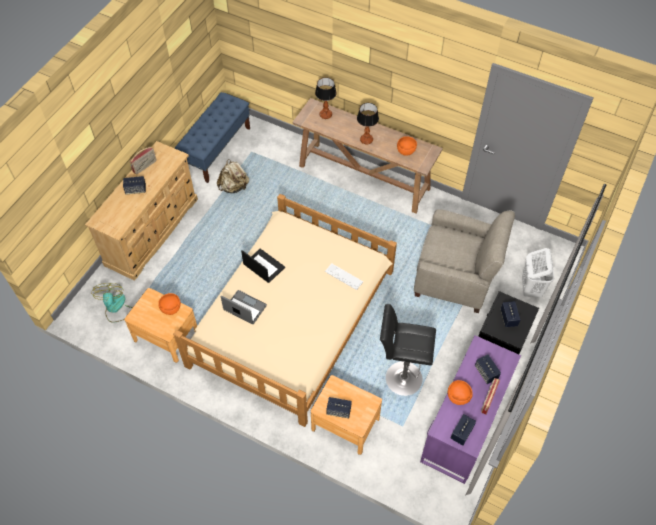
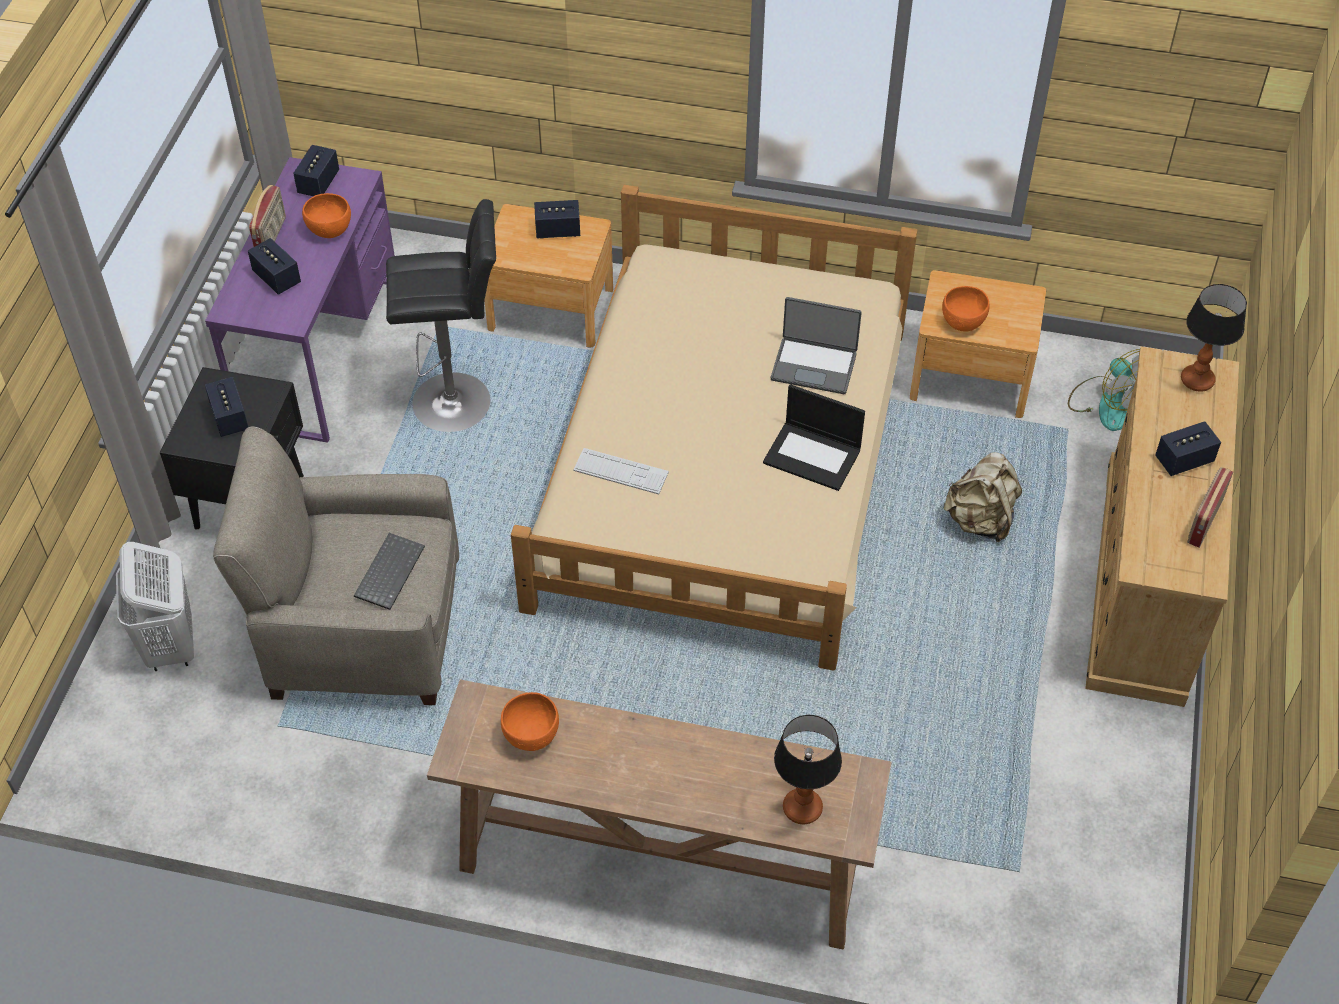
camera: 165 degrees right, 5 degrees down
blue bench [175,92,250,183] -> none
beige backpack [217,159,249,193] -> beige backpack moved to [944,452,1022,542]
table lamp [357,103,379,144] -> table lamp moved to [1181,284,1247,392]
none -> keyboard [354,533,425,610]

